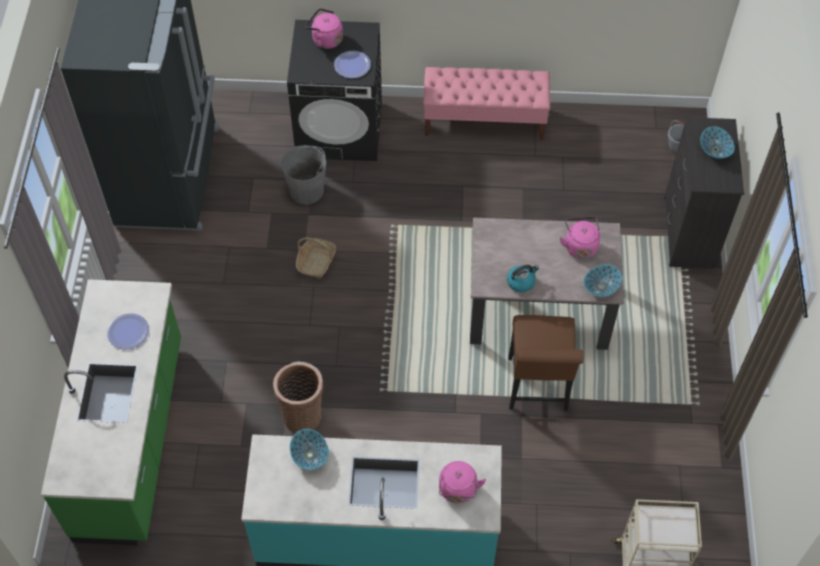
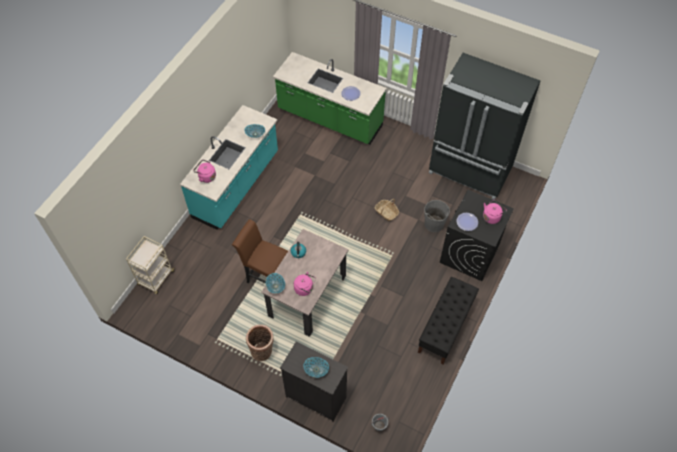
camera: 115 degrees right, 0 degrees up
basket [273,362,323,433] -> basket moved to [246,324,274,361]
pink bench [423,67,550,140] -> black bench [418,277,479,365]

